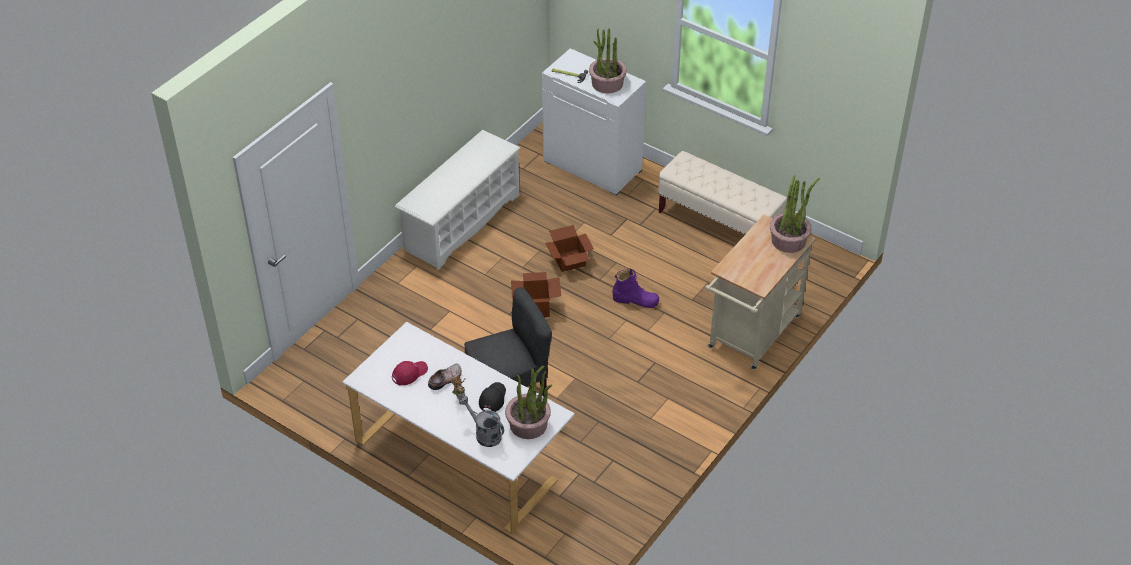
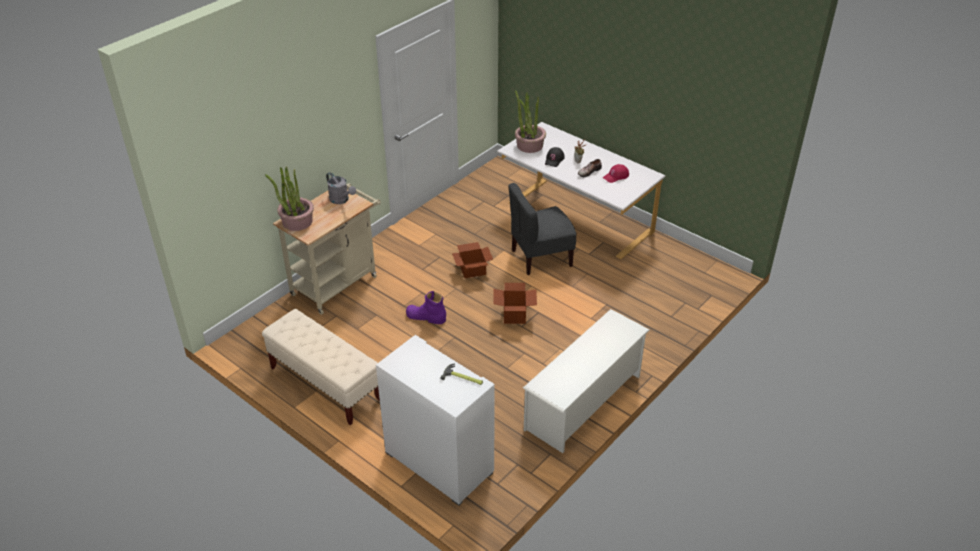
camera: 175 degrees left, 5 degrees down
grey watering can [459,396,504,447] -> grey watering can moved to [326,172,356,204]
cardboard box [546,225,594,272] -> cardboard box moved to [452,242,493,278]
potted plant [589,28,627,94] -> none

